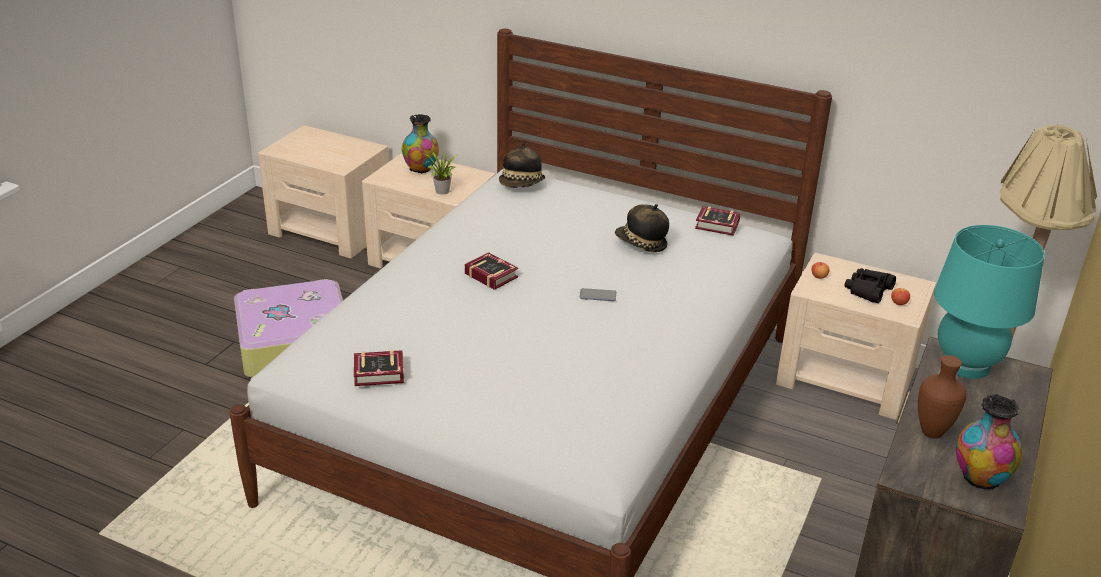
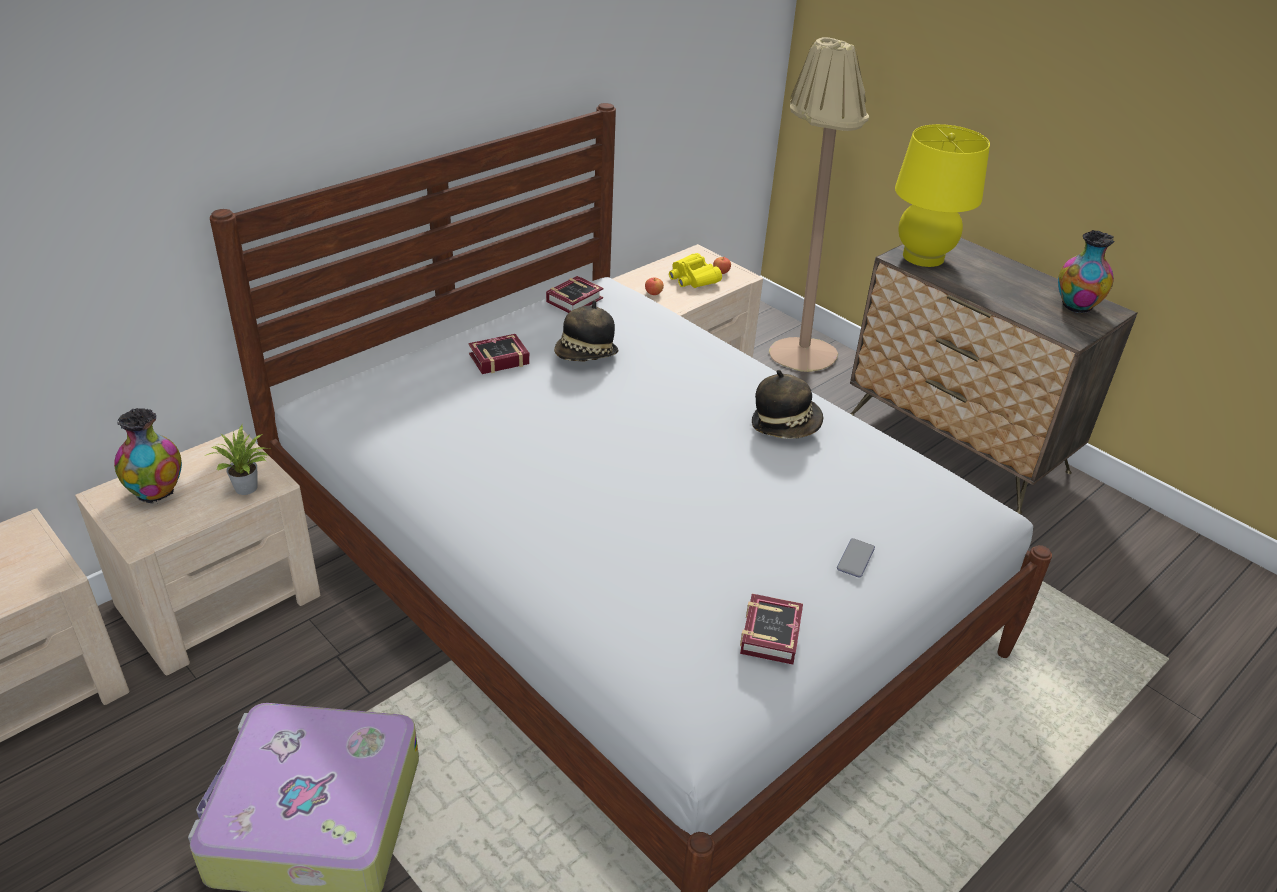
camera: 70 degrees left, 5 degrees up
book [465,252,518,290] -> book moved to [468,334,530,374]
hat [499,142,545,188] -> hat moved to [752,370,823,439]
phone [580,288,616,301] -> phone moved to [837,538,875,578]
black binoculars [845,268,896,303] -> yellow binoculars [669,253,722,288]
brown vase [918,355,967,438] -> none
turquoise table lamp [934,225,1045,379] -> yellow table lamp [895,124,990,267]

